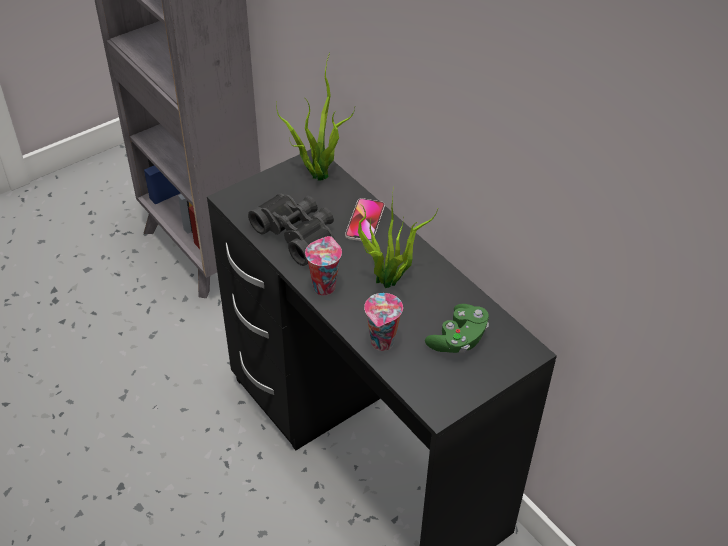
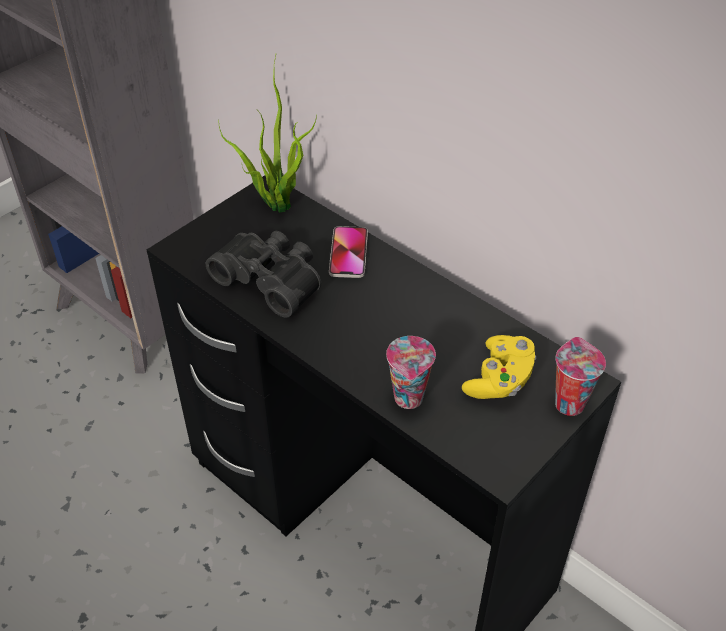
camera: 10 degrees left, 0 degrees up
cup [305,236,342,296] -> cup moved to [555,337,606,416]
potted plant [358,186,438,288] -> none
green game controller [425,304,489,353] -> yellow game controller [462,335,536,399]

